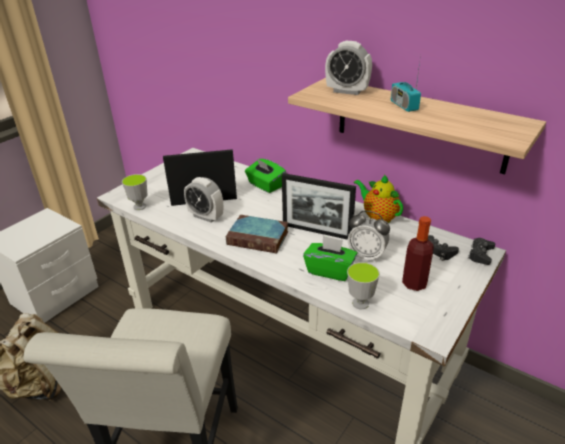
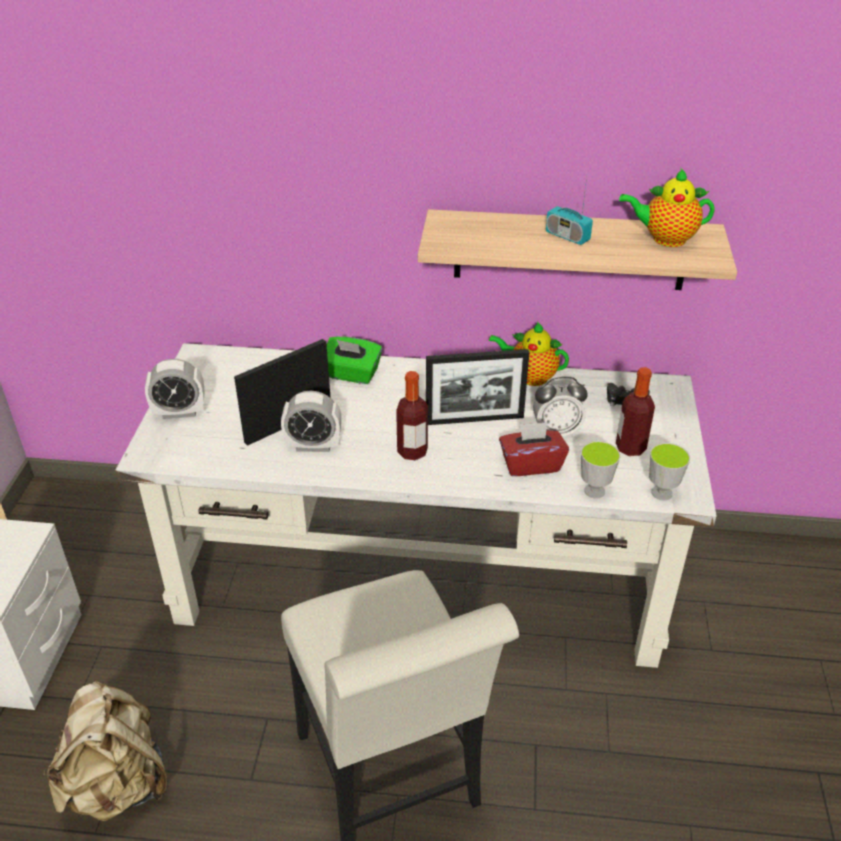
camera: 30 degrees left, 5 degrees up
cup [122,174,147,210] -> cup moved to [649,443,690,500]
book [226,215,289,254] -> bottle [396,371,428,460]
green tissue box [303,235,357,281] -> red tissue box [499,422,569,476]
alarm clock [325,41,372,95] -> alarm clock moved to [145,359,204,419]
black game controller [468,238,495,265] -> none
none -> teapot [619,169,715,247]

